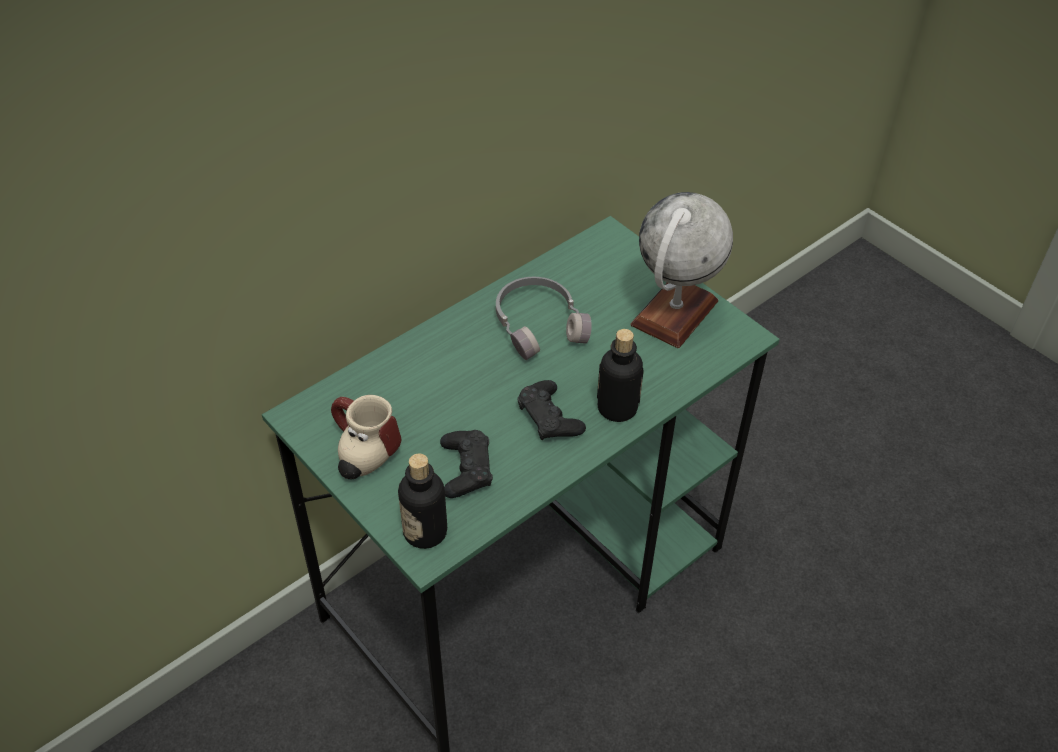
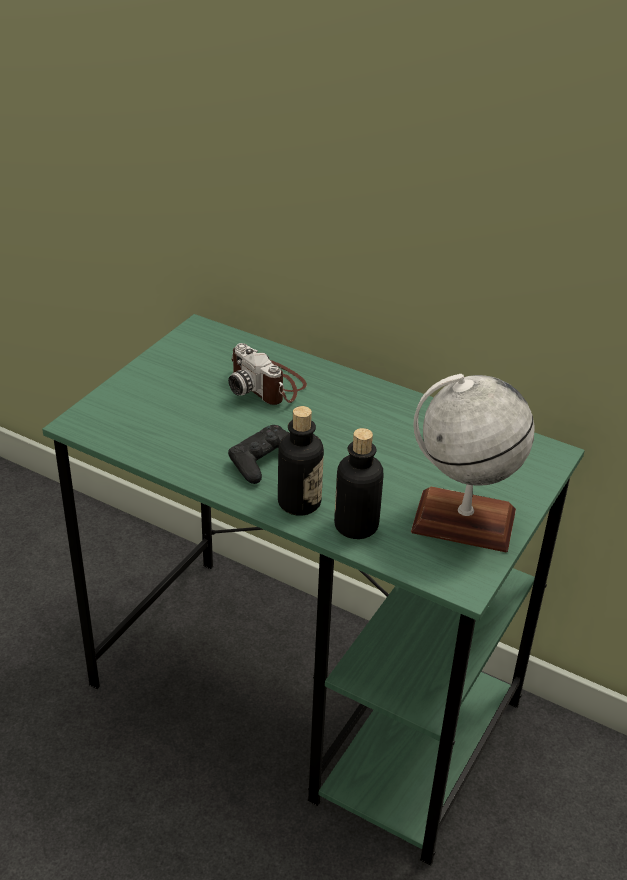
camera: 70 degrees right, 10 degrees down
mug [331,395,401,479] -> none
bottle [398,453,447,549] -> bottle moved to [334,428,384,539]
black game controller [440,430,493,498] -> none
grey headphones [496,277,592,360] -> none
none -> camera [228,343,307,405]

